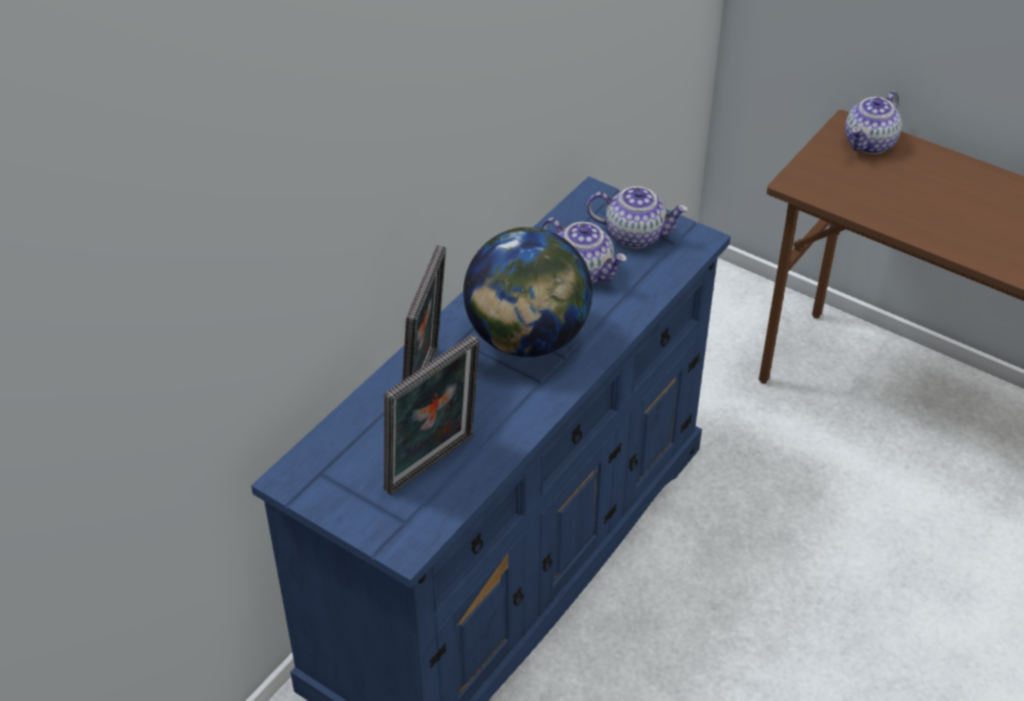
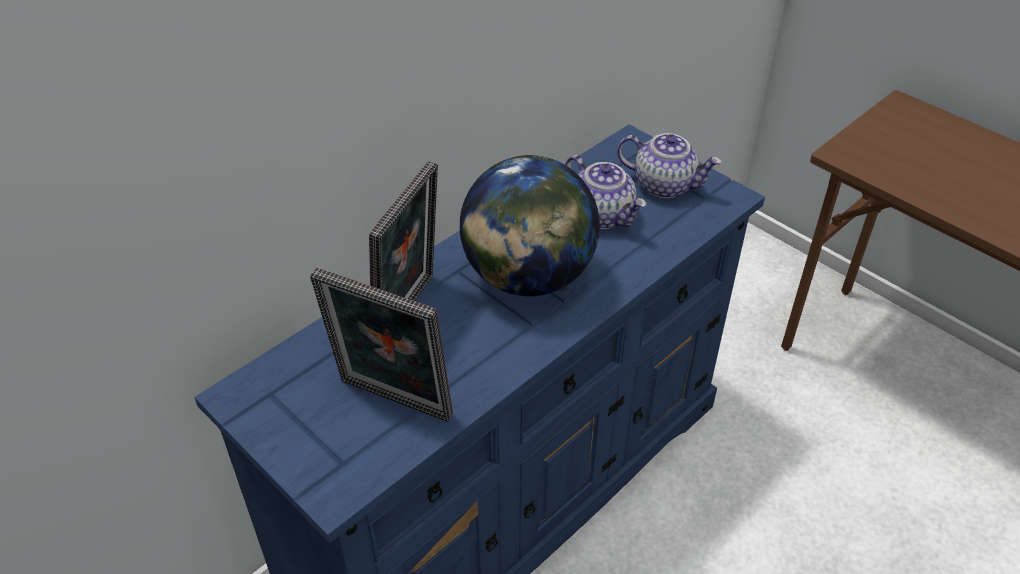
camera: 10 degrees right, 0 degrees up
picture frame [384,334,480,495] -> picture frame turned 60 degrees clockwise [310,268,453,422]
teapot [845,91,902,154] -> none

